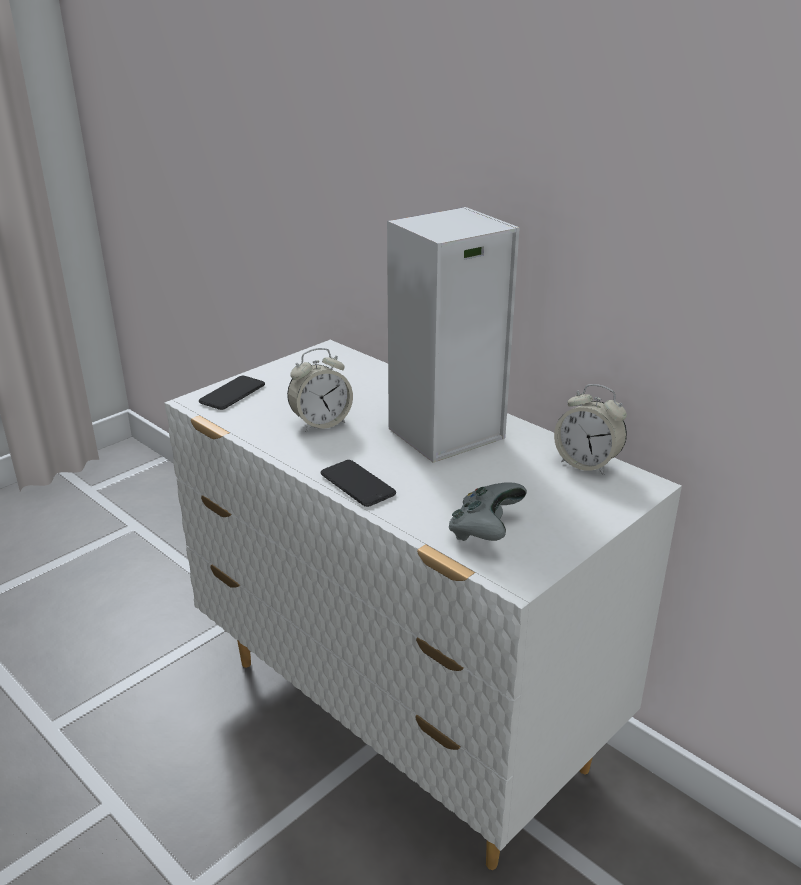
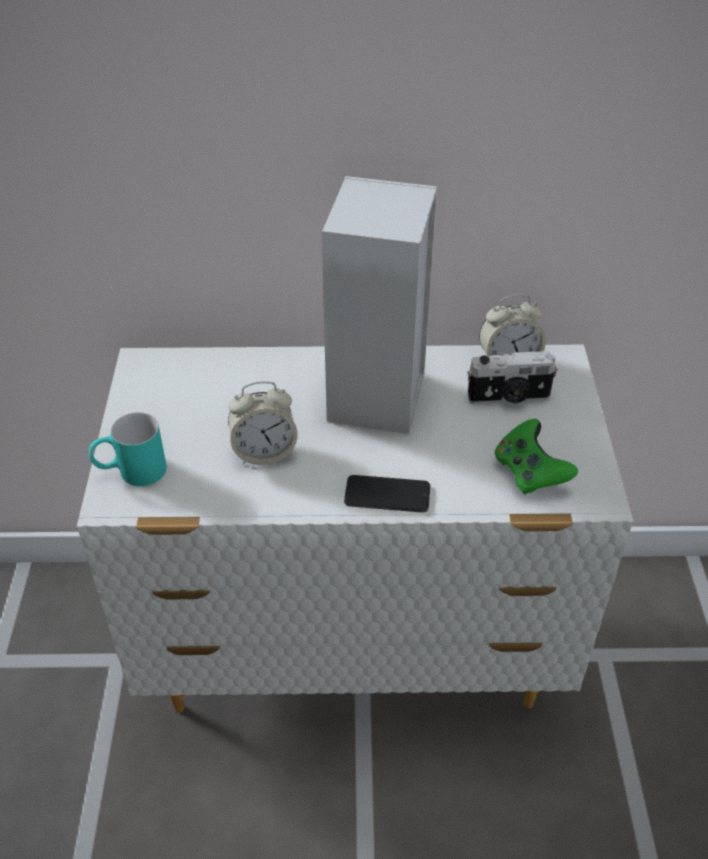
camera: 45 degrees left, 15 degrees up
phone [199,376,265,410] -> turquoise mug [89,412,167,486]
alarm clock [287,348,353,432] -> alarm clock turned 60 degrees clockwise [228,381,298,465]
grey game controller [449,483,527,541] -> green game controller [495,419,578,495]
none -> camera [467,351,558,404]

